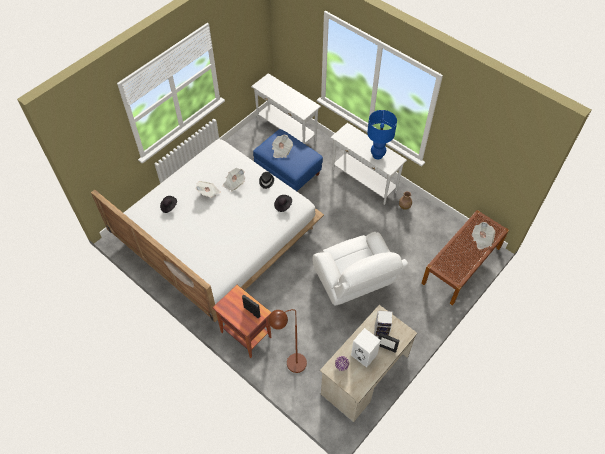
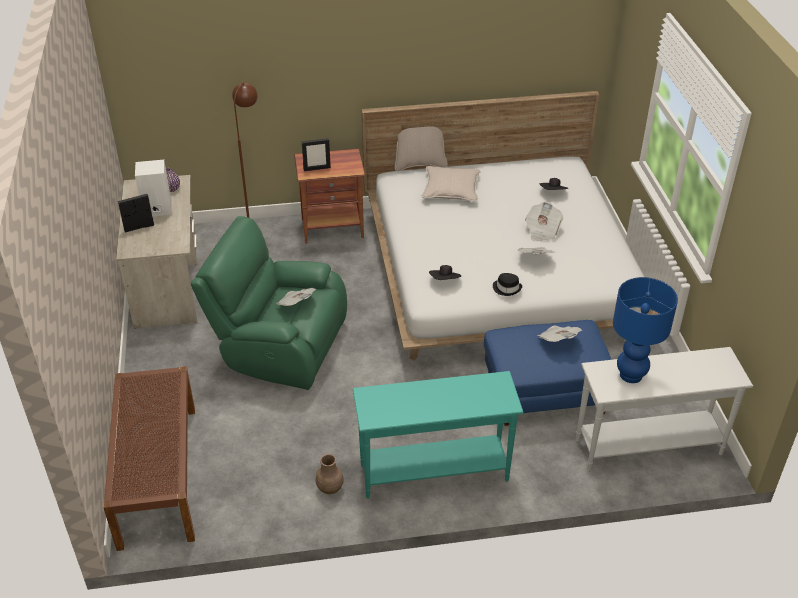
camera: 130 degrees right, 15 degrees down
white armchair [312,232,408,306] -> green armchair [191,216,347,390]
white console table [331,123,407,205] -> turquoise console table [353,371,523,499]
blue table lamp [367,110,397,159] -> blue table lamp moved to [613,277,678,383]
speaker [374,310,393,338] -> none
newspaper [472,222,495,250] -> newspaper moved to [276,288,316,306]
none -> beige pillow [422,166,480,201]

